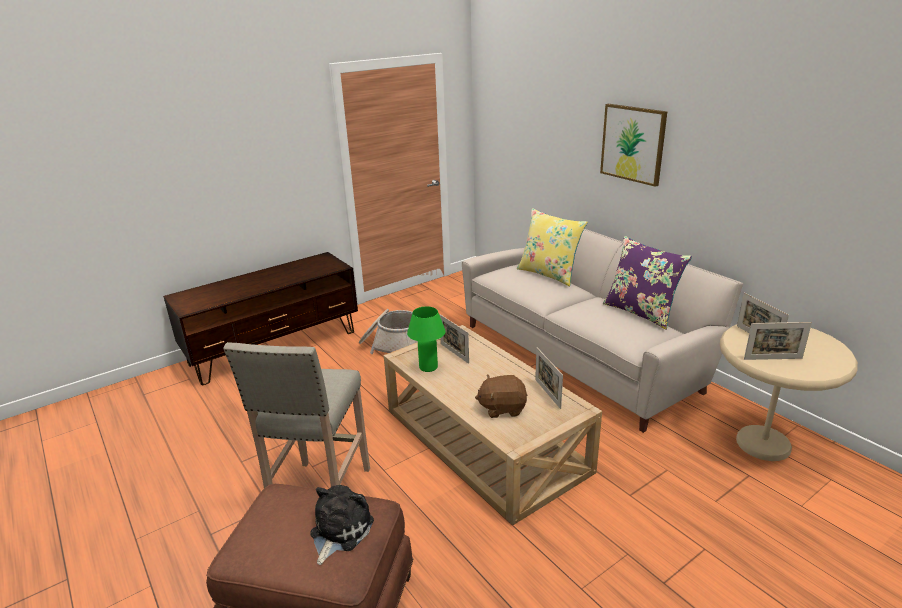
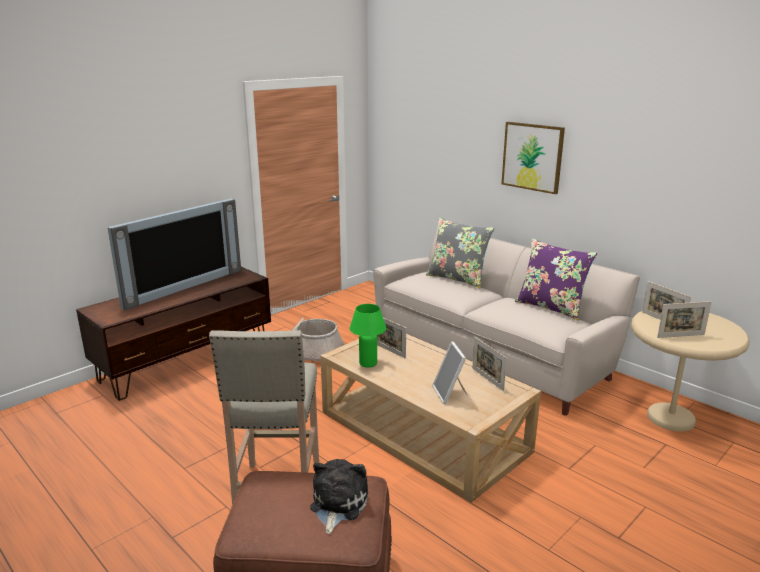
camera: 10 degrees left, 5 degrees down
brown plush toy [475,374,527,418] -> picture frame [432,341,468,404]
yellow pillow [517,208,588,286] -> grey pillow [426,218,495,288]
none -> television [107,199,241,310]

